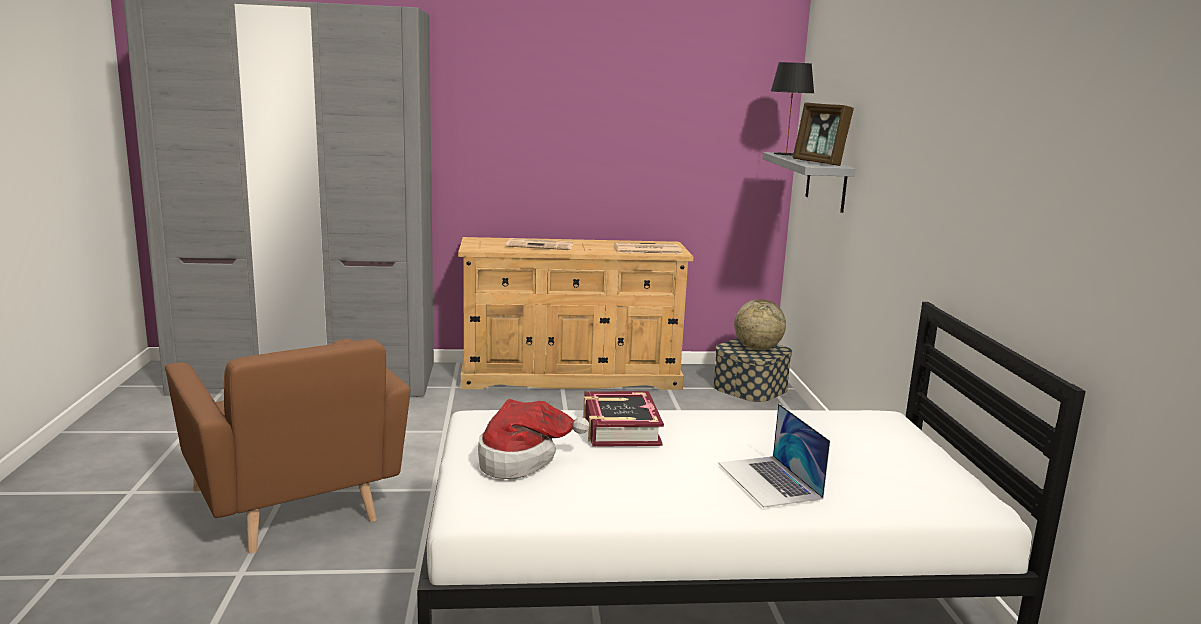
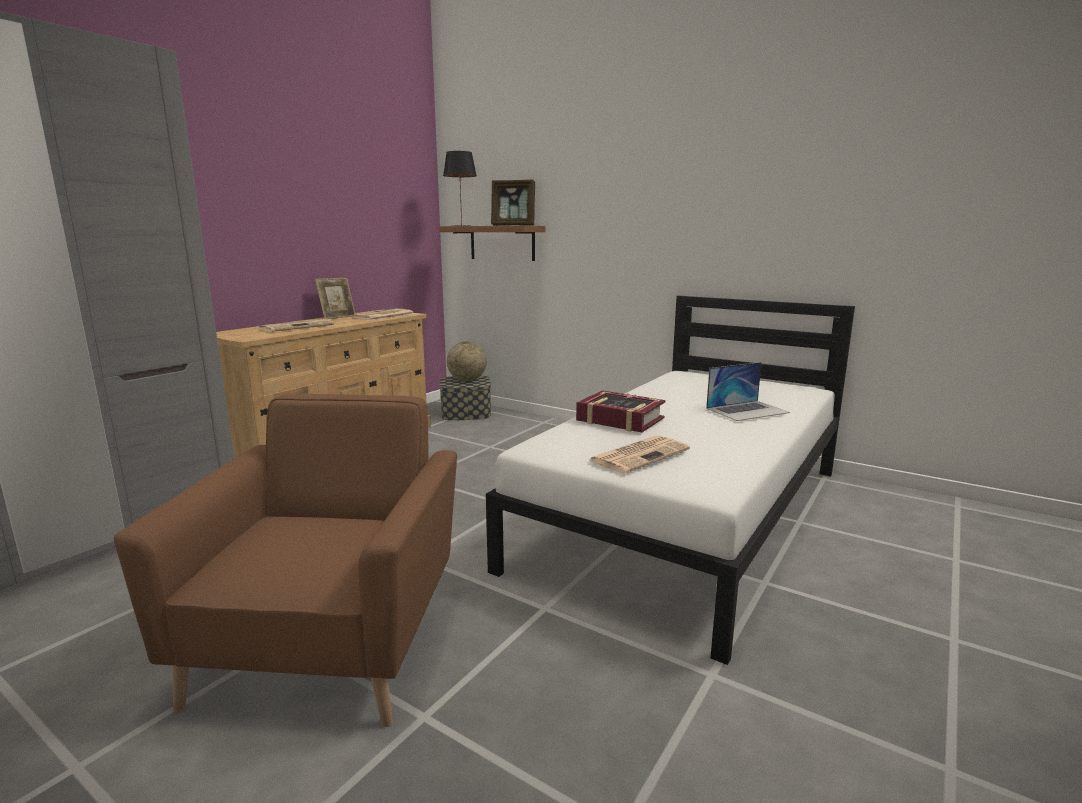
camera: 50 degrees left, 0 degrees up
brown armchair [165,339,411,554] -> brown armchair turned 90 degrees counterclockwise [114,393,457,727]
hat [478,399,589,479] -> newspaper [589,435,690,473]
laptop [718,404,830,507] -> laptop turned 45 degrees counterclockwise [706,362,790,421]
grey shelf [763,152,855,213] -> brown shelf [439,226,545,261]
none -> picture frame [315,278,356,319]

